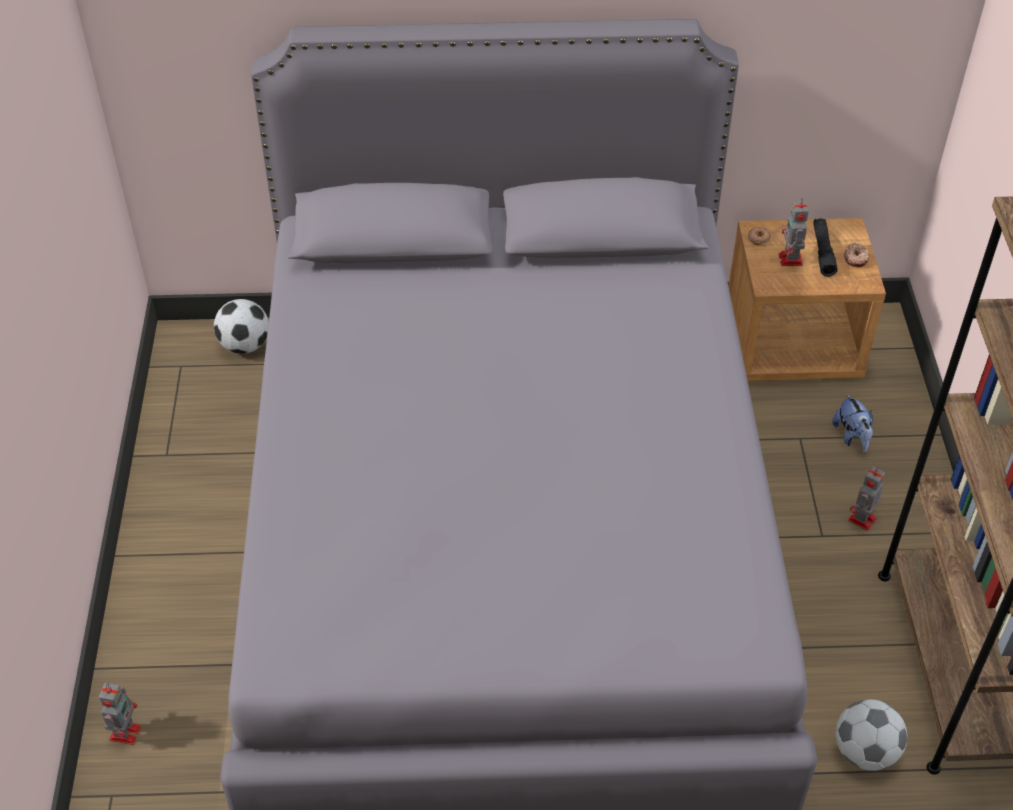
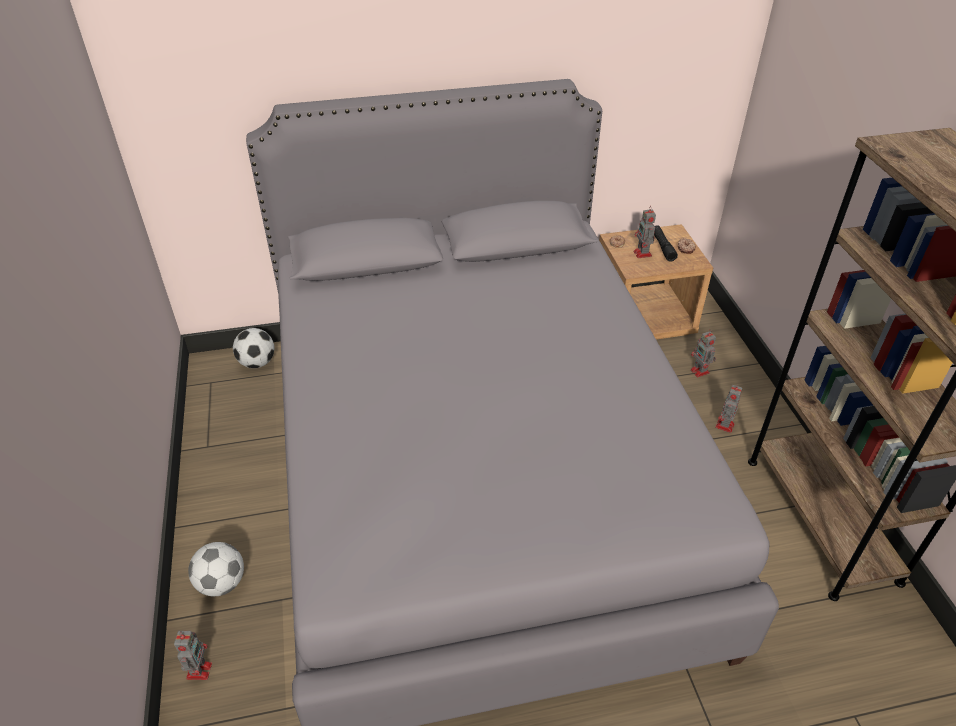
camera: 10 degrees left, 5 degrees down
plush toy [832,393,873,452] -> toy robot [690,330,716,378]
football [836,699,907,771] -> football moved to [188,542,244,596]

